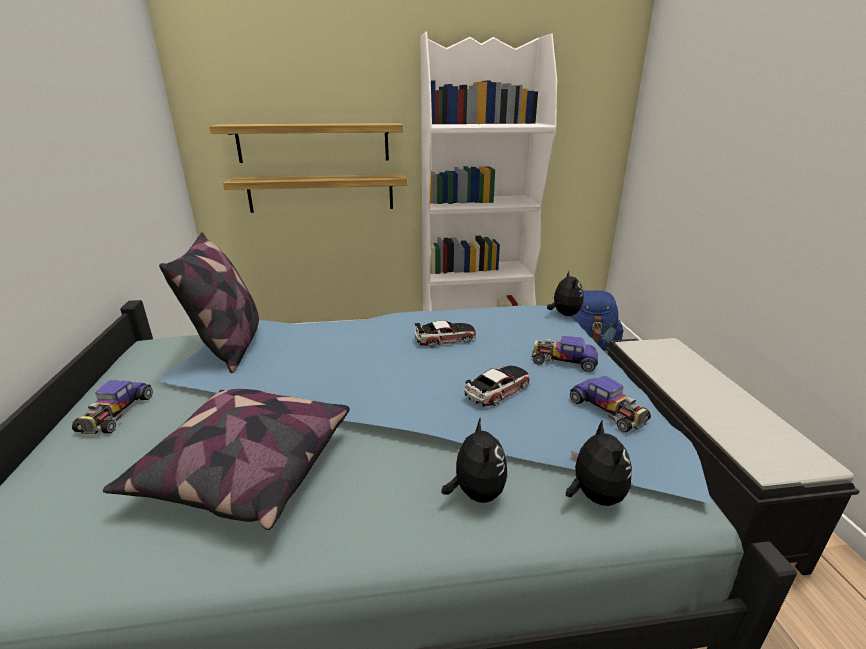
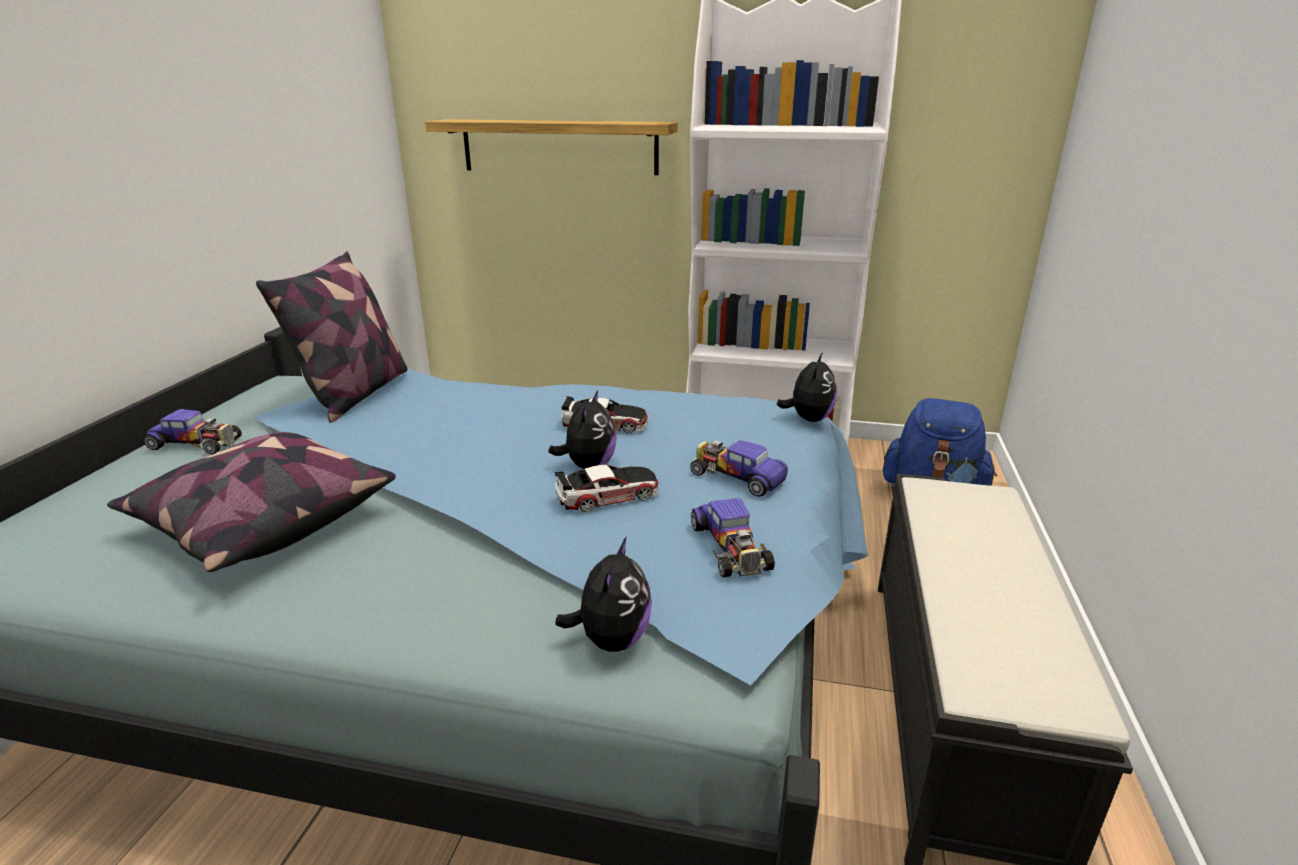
camera: 20 degrees right, 0 degrees up
toy car [72,380,153,434] -> toy car turned 105 degrees counterclockwise [143,409,242,454]
shelf [223,174,407,213] -> none
plush toy [442,417,508,503] -> plush toy moved to [548,391,617,469]

